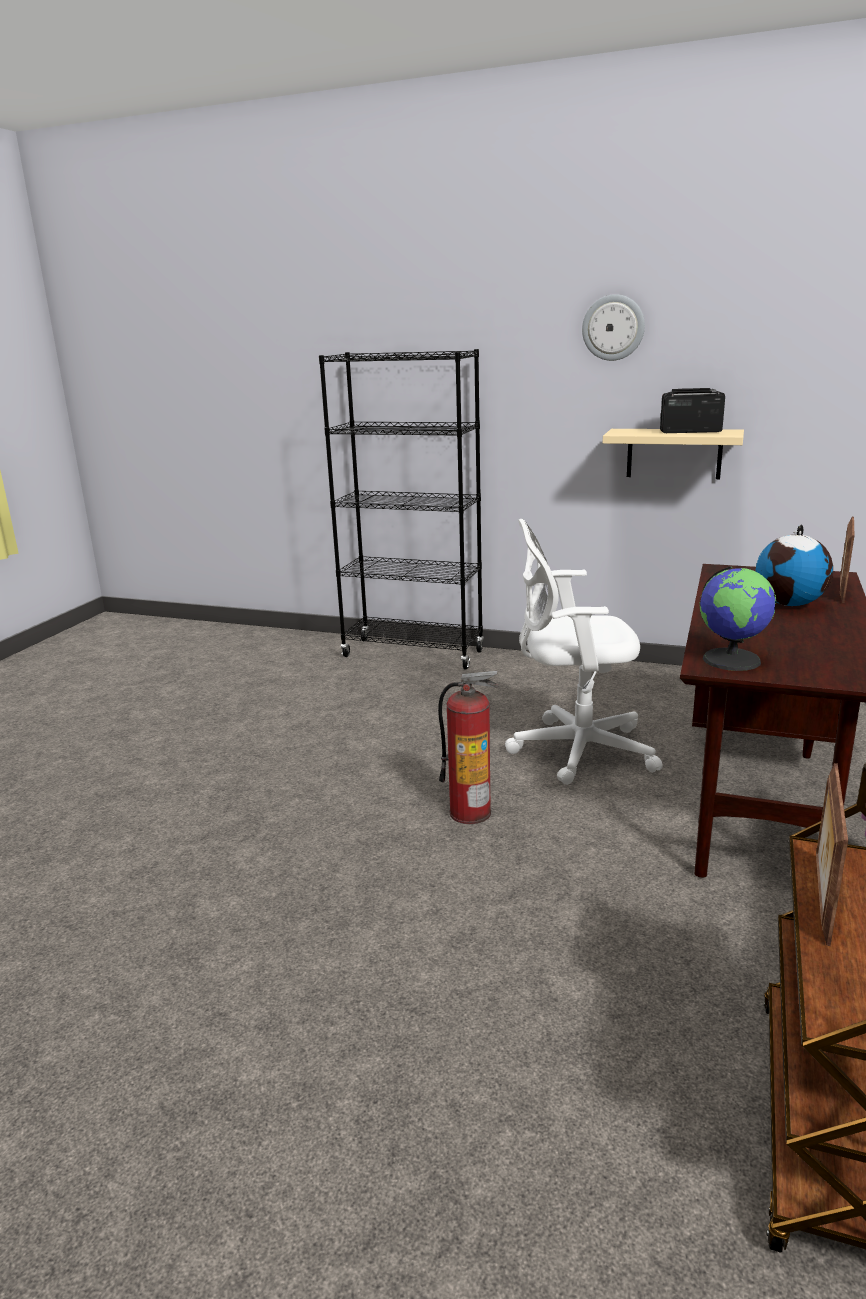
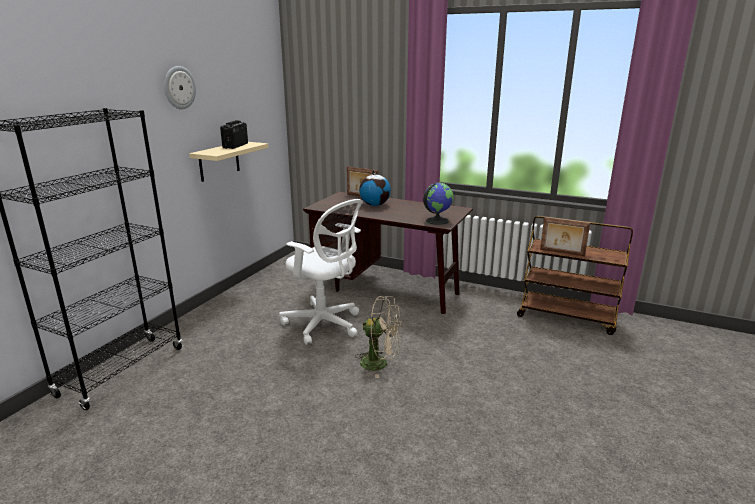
camera: 85 degrees left, 0 degrees up
fire extinguisher [438,671,498,824] -> beige fan [355,296,402,378]
white office chair [505,519,663,785] -> white office chair turned 60 degrees counterclockwise [279,199,363,345]

